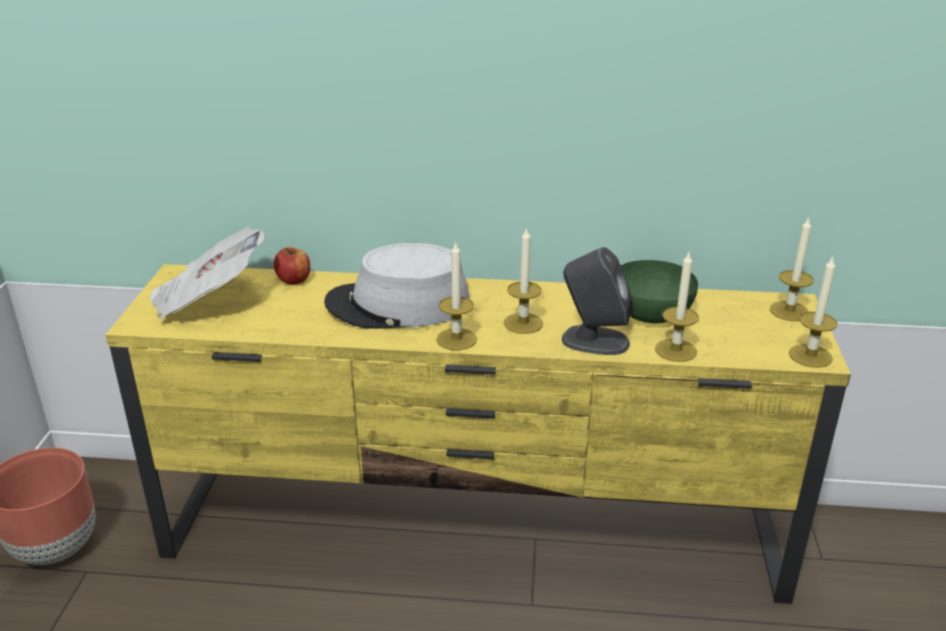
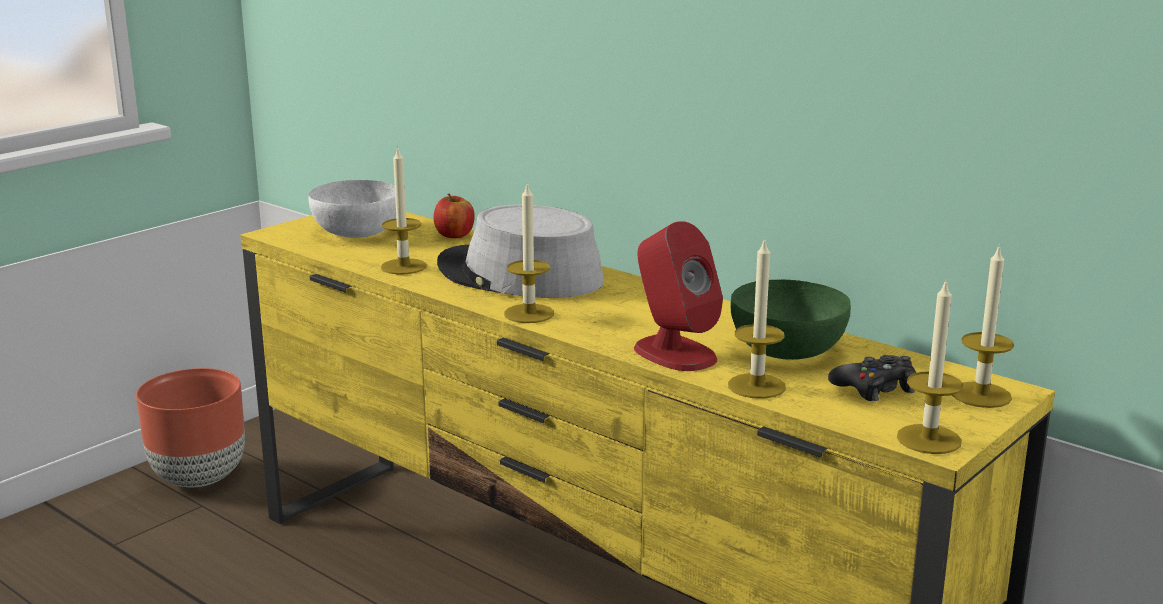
camera: 35 degrees right, 10 degrees down
newspaper [149,226,265,319] -> white bowl [308,180,396,238]
candle [504,227,543,334] -> candle moved to [381,147,427,275]
grey speaker [562,247,631,355] -> red speaker [634,221,723,371]
none -> black game controller [828,355,916,401]

